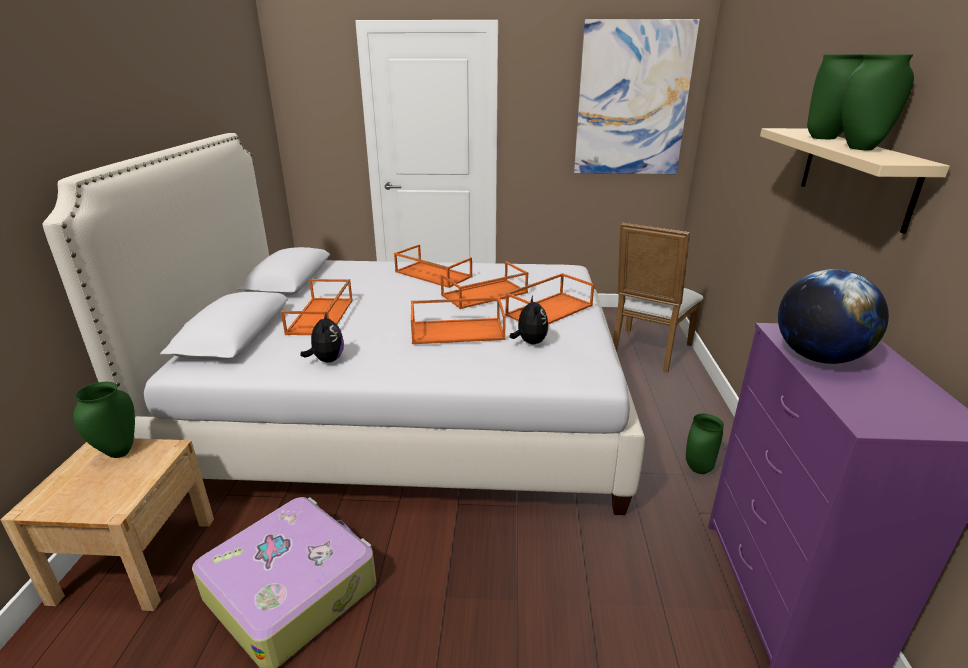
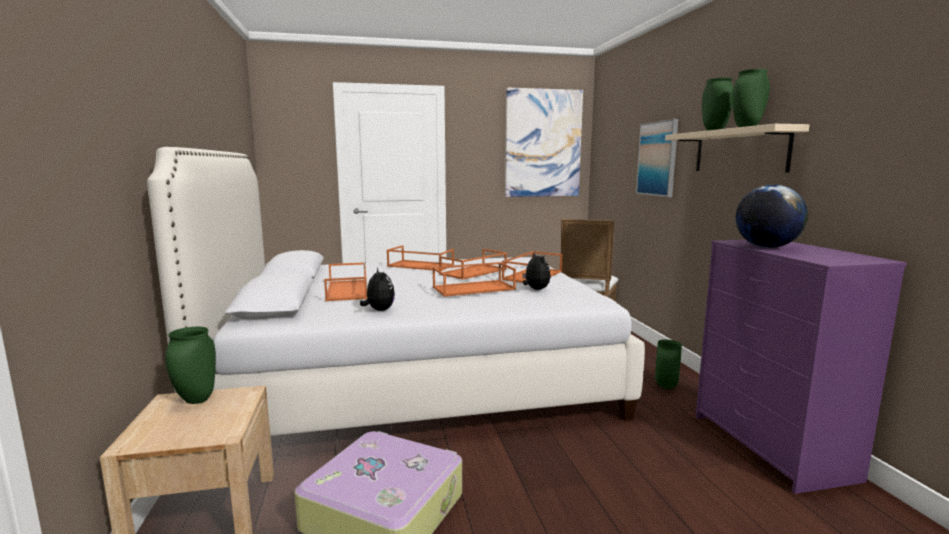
camera: 15 degrees left, 15 degrees down
none -> picture [636,119,678,197]

